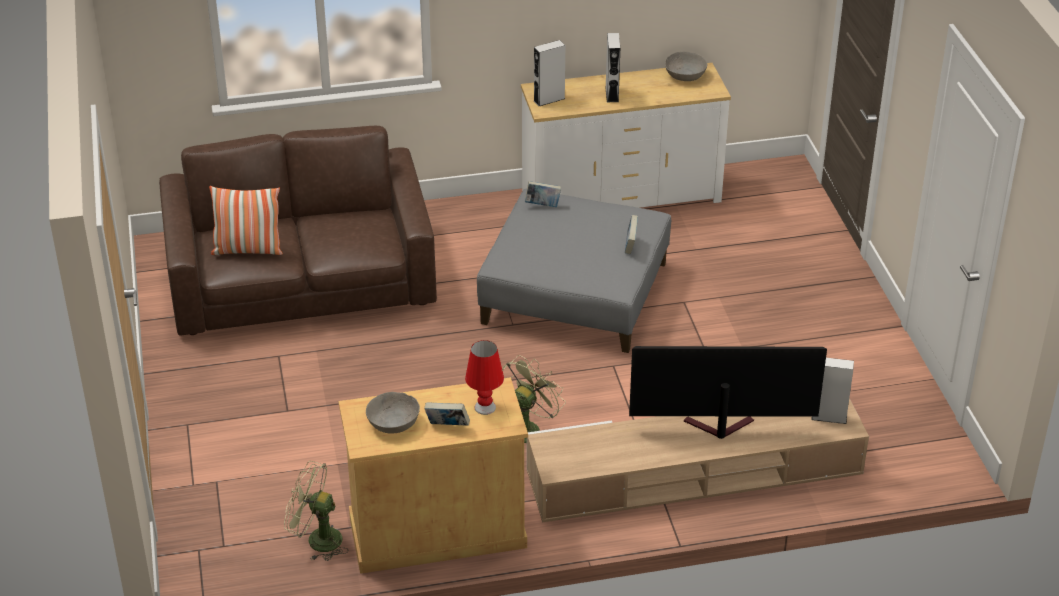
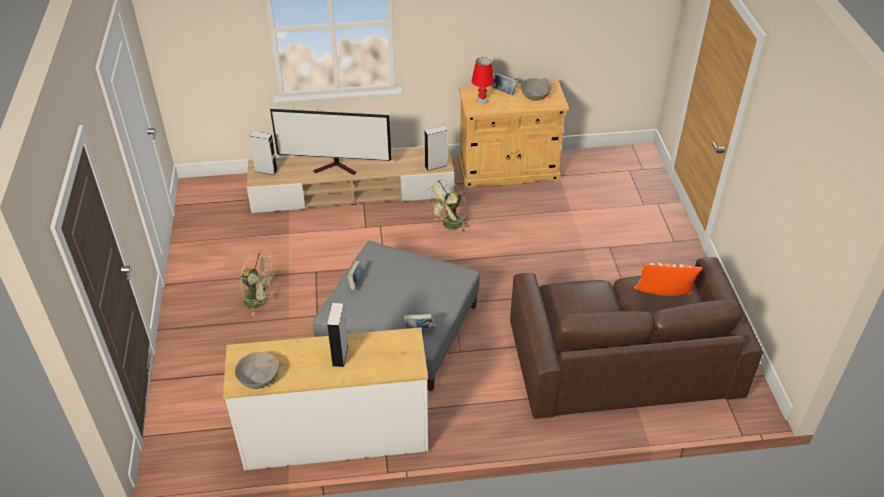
camera: 175 degrees left, 5 degrees up
green fan [284,461,348,561] -> green fan moved to [240,252,278,316]
grey speaker [534,40,565,106] -> grey speaker moved to [425,126,447,171]

